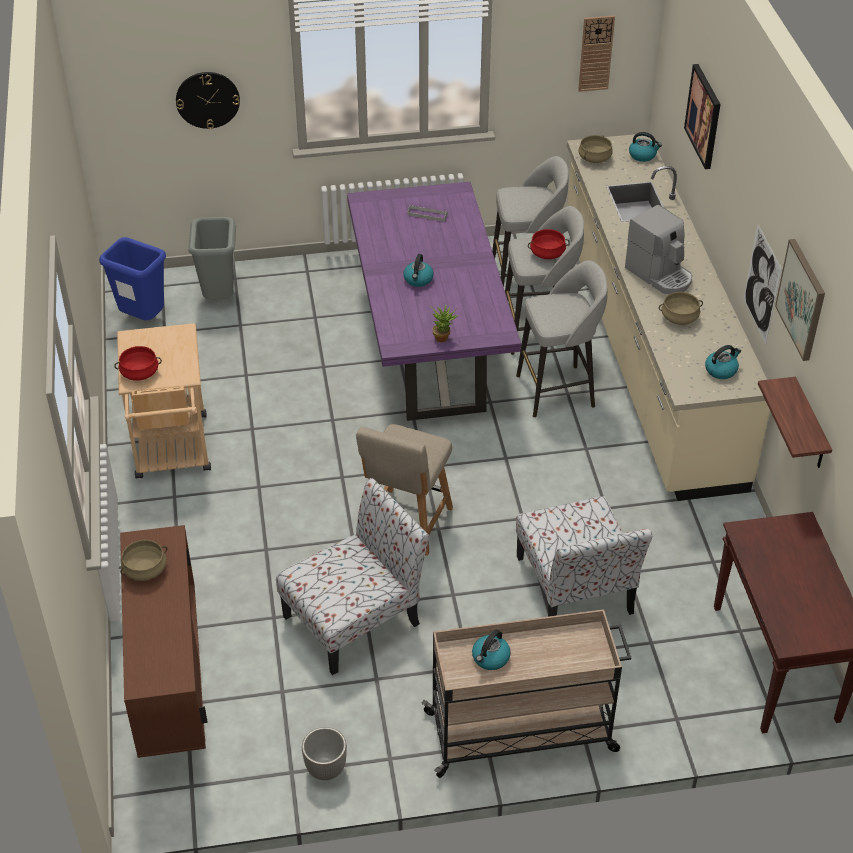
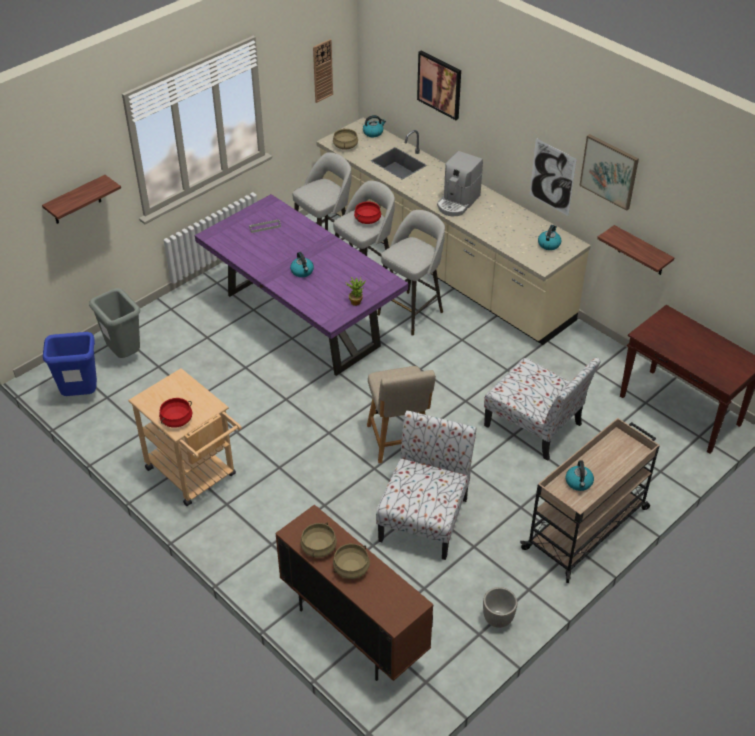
camera: 35 degrees left, 0 degrees up
wall clock [176,72,240,129] -> shelf [42,175,121,224]
coffee machine [625,205,692,294] -> coffee machine turned 105 degrees clockwise [437,151,483,216]
beige cooking pot [659,292,703,325] -> beige cooking pot moved to [333,544,370,579]

